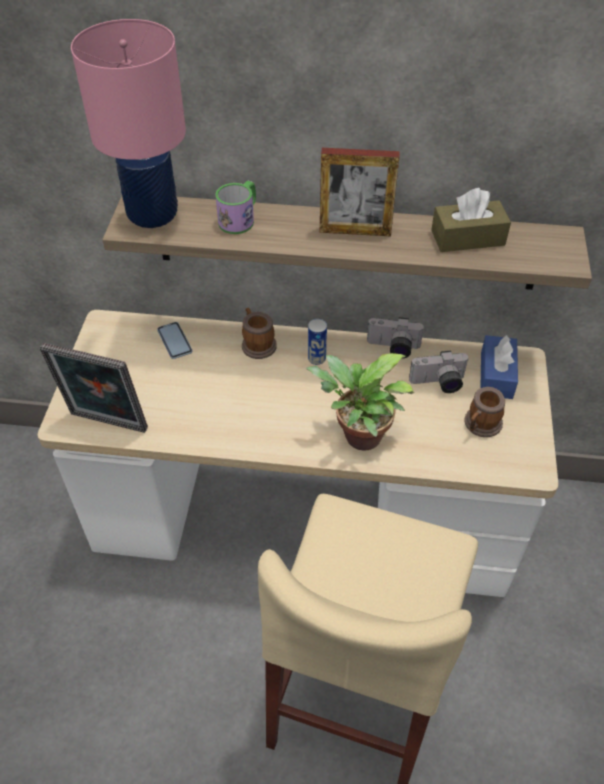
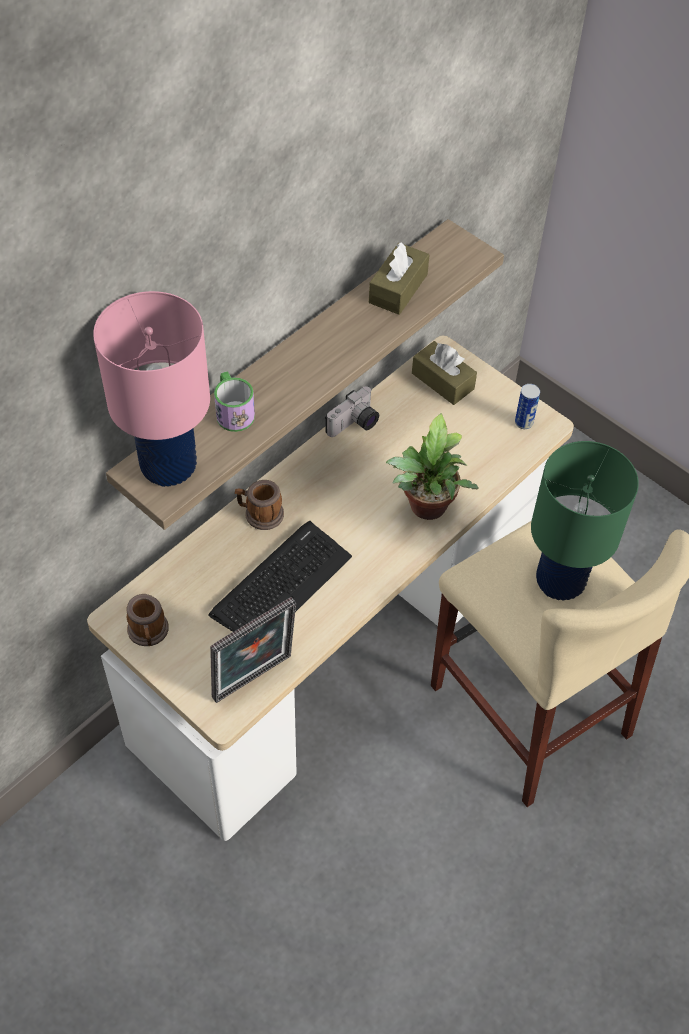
camera: 55 degrees left, 5 degrees up
phone [157,322,193,359] -> none
can [308,319,327,365] -> can moved to [515,384,540,429]
picture frame [320,148,399,236] -> none
camera [409,351,470,393] -> none
mug [464,387,505,437] -> mug moved to [127,594,169,646]
blue tissue box [480,335,518,399] -> brown tissue box [412,341,477,405]
none -> keyboard [208,520,352,632]
none -> green table lamp [531,441,639,601]

